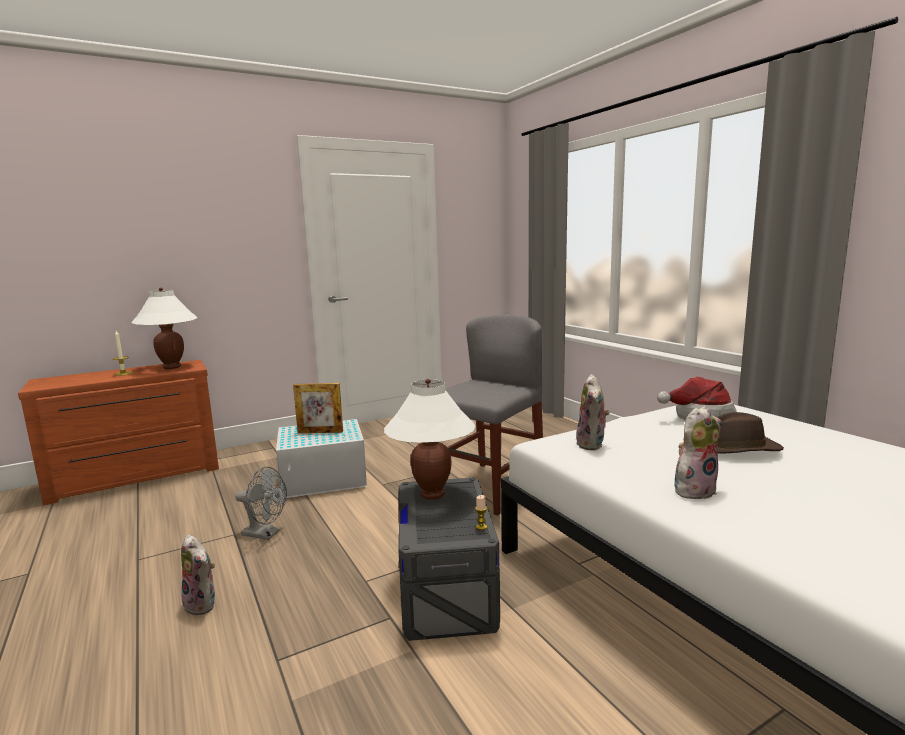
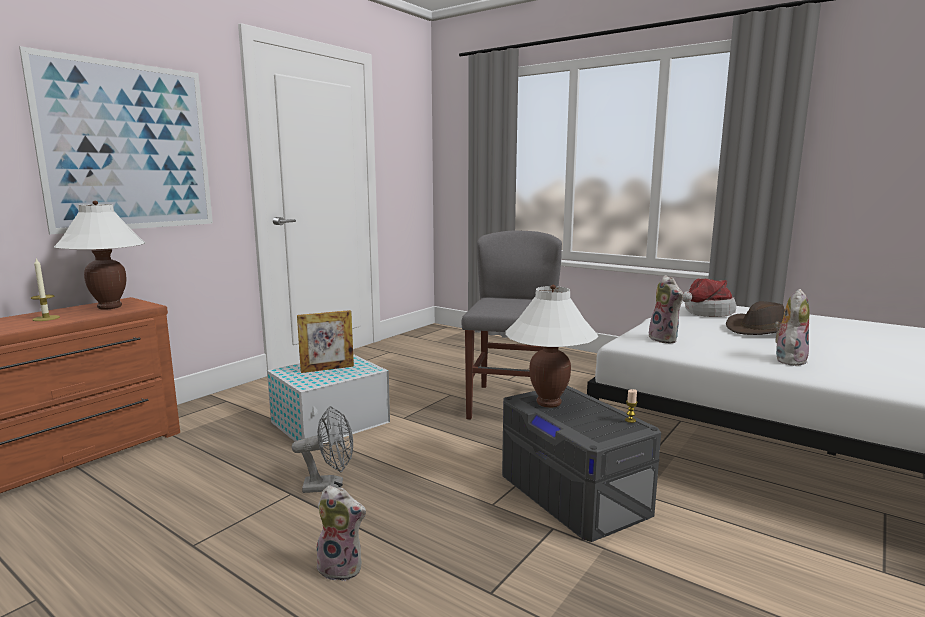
camera: 25 degrees left, 0 degrees up
none -> picture [19,46,213,234]

